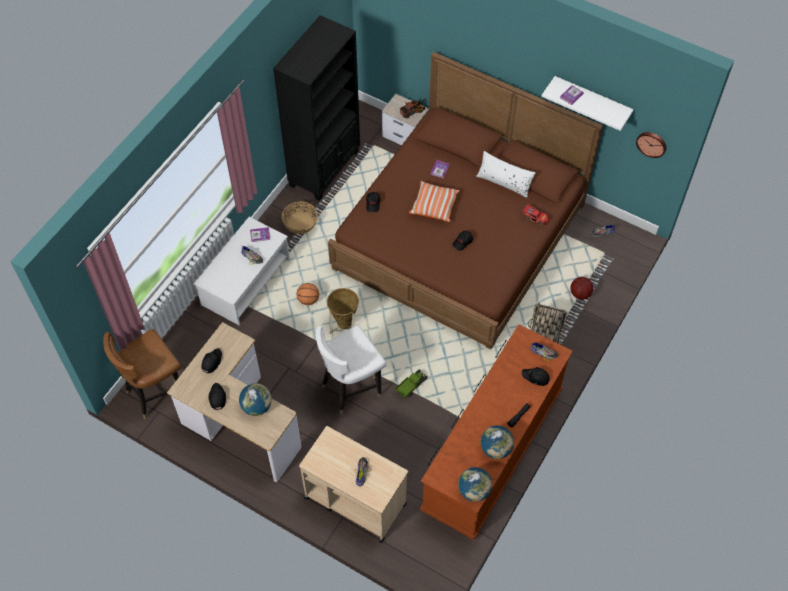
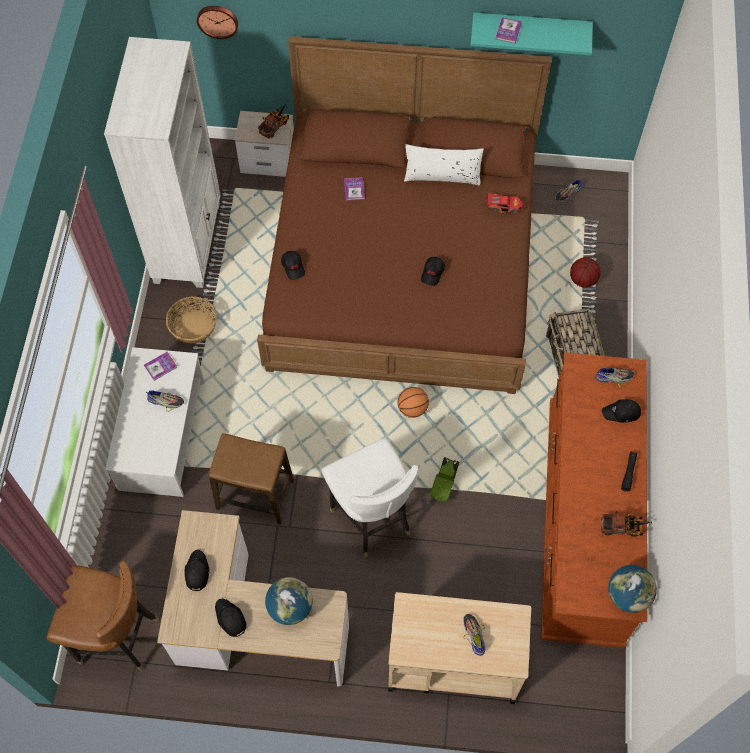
camera: 25 degrees left, 5 degrees up
brown chair [103,329,181,420] -> brown chair turned 105 degrees counterclockwise [47,560,159,671]
black bookcase [273,15,360,201] -> white bookcase [104,37,221,288]
basketball [296,283,319,305] -> basketball moved to [397,387,429,418]
white chair [316,325,386,415] -> white chair turned 60 degrees counterclockwise [322,438,418,558]
basket [327,288,359,334] -> none
pillow [409,181,460,222] -> none
globe [481,425,514,459] -> toy truck [601,511,652,537]
white shelf [541,76,634,131] -> turquoise shelf [470,13,593,55]
wall clock [636,132,666,158] -> wall clock moved to [197,6,238,39]
none -> stool [209,433,294,525]

